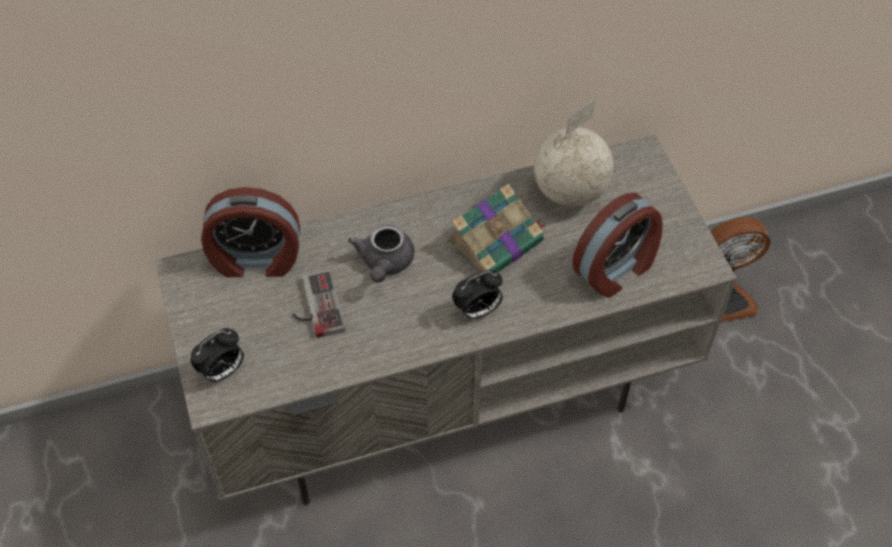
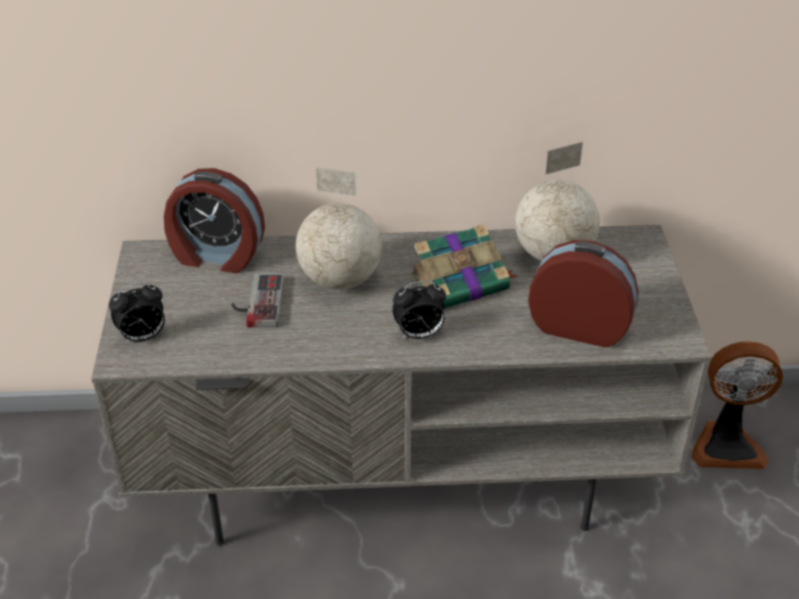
camera: 15 degrees right, 15 degrees down
grey teapot [348,224,414,283] -> globe [296,167,382,290]
alarm clock [572,193,663,298] -> alarm clock turned 135 degrees counterclockwise [528,240,639,347]

